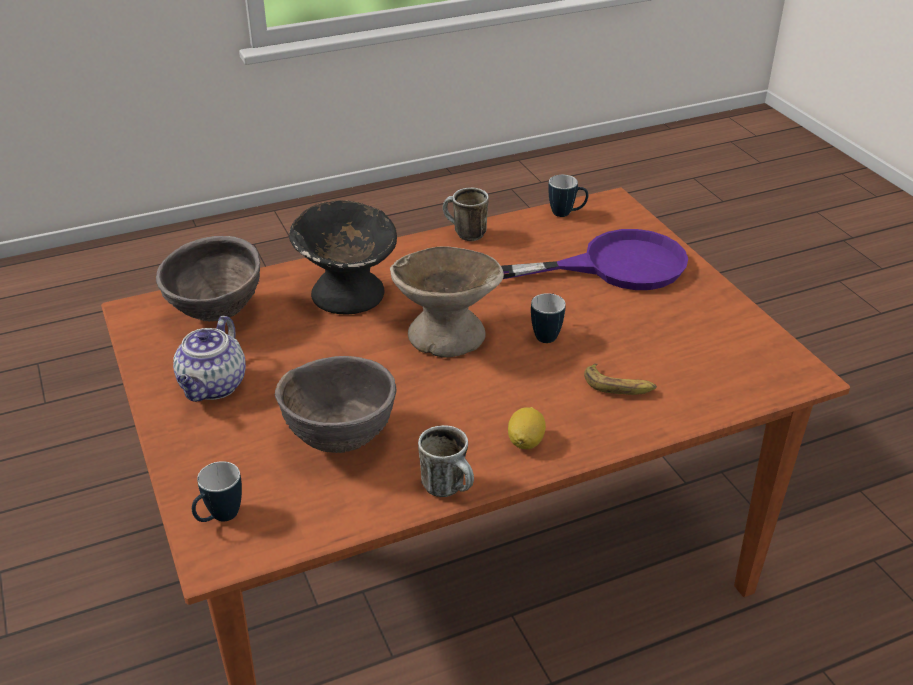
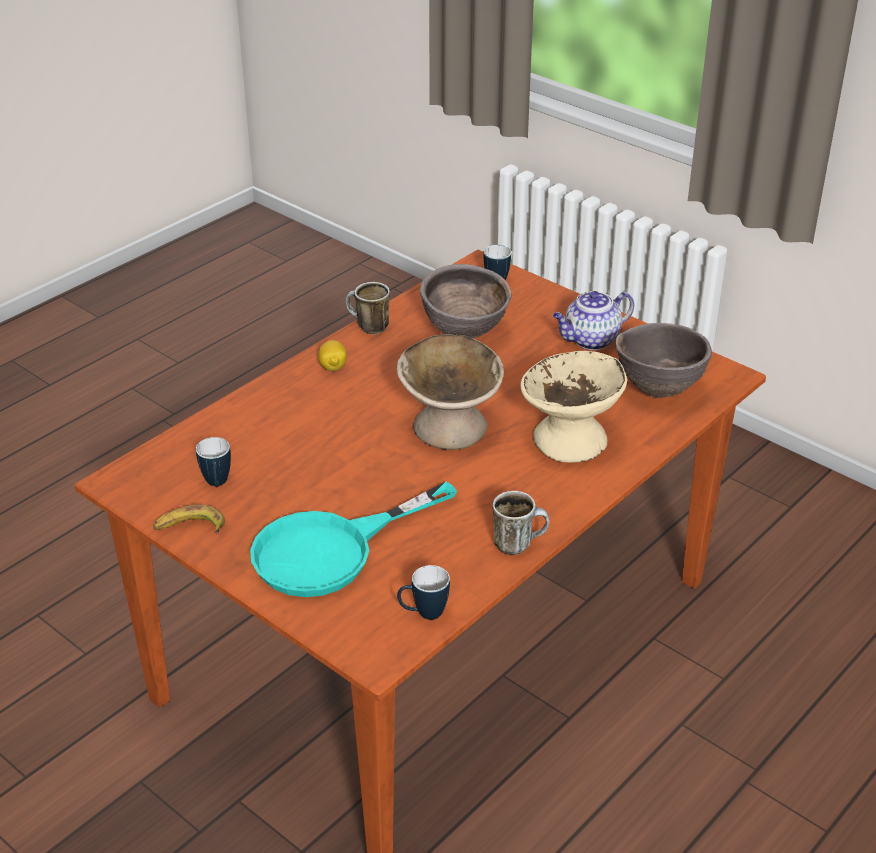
camera: 155 degrees right, 0 degrees up
teapot [173,316,246,402] -> teapot turned 105 degrees counterclockwise [553,291,634,350]
black bowl [289,200,397,314] -> beige bowl [520,351,627,462]
purple frying pan [501,229,688,290] -> turquoise frying pan [250,481,457,597]
mug [531,293,566,343] -> mug moved to [196,437,231,488]
banana [584,364,657,395] -> banana moved to [153,505,225,534]

